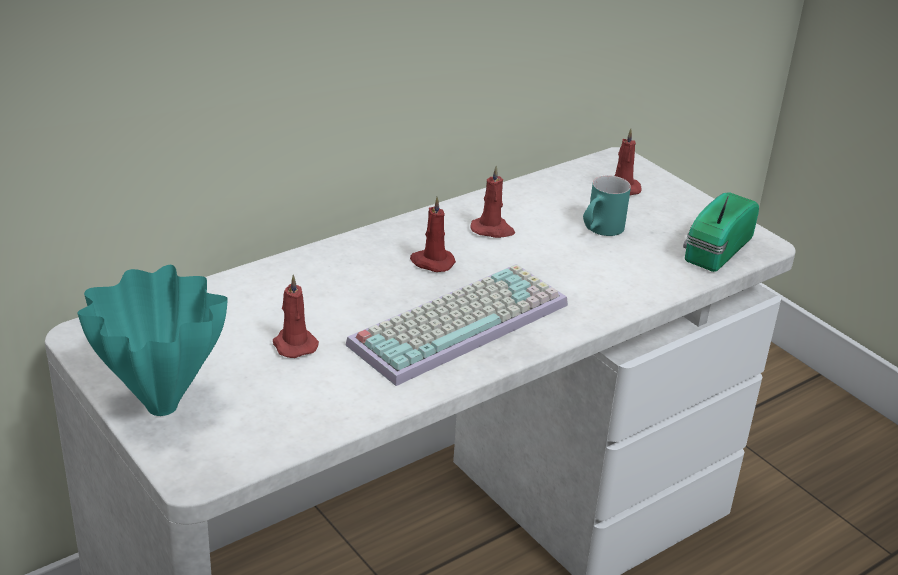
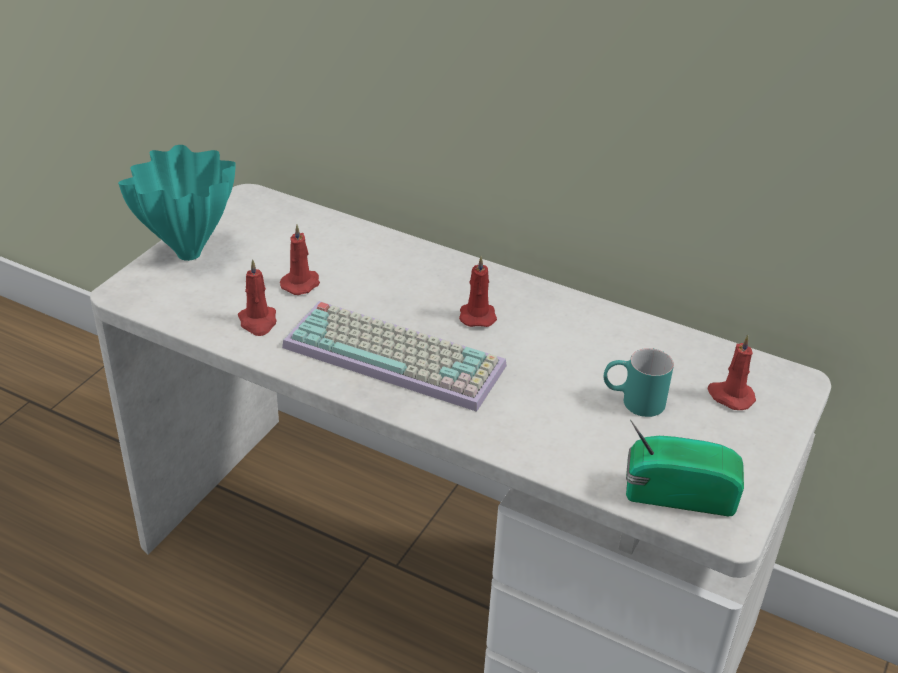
camera: 65 degrees right, 5 degrees up
red candle [470,165,515,238] -> red candle moved to [238,259,277,336]

